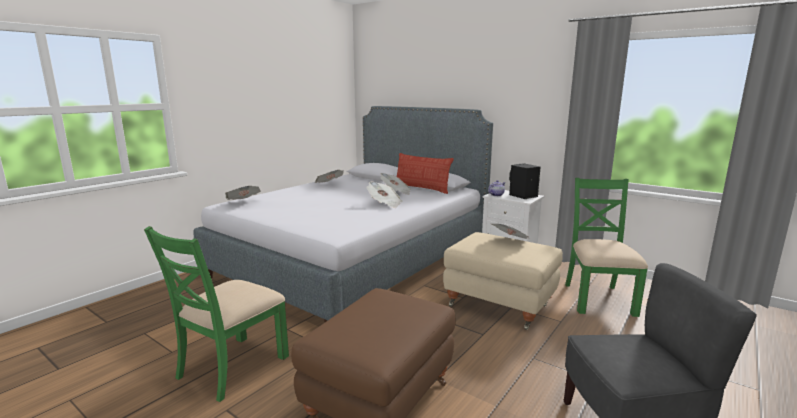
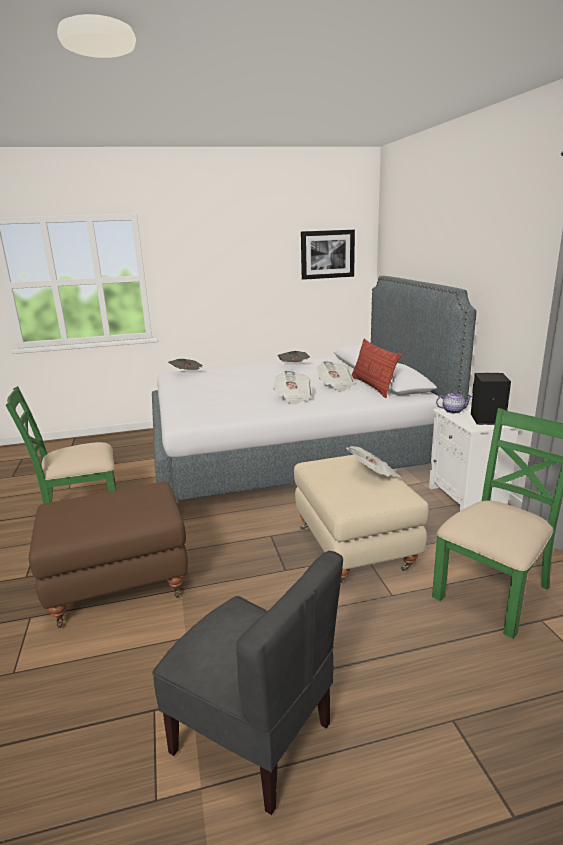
camera: 40 degrees right, 5 degrees up
none -> picture [301,229,355,280]

